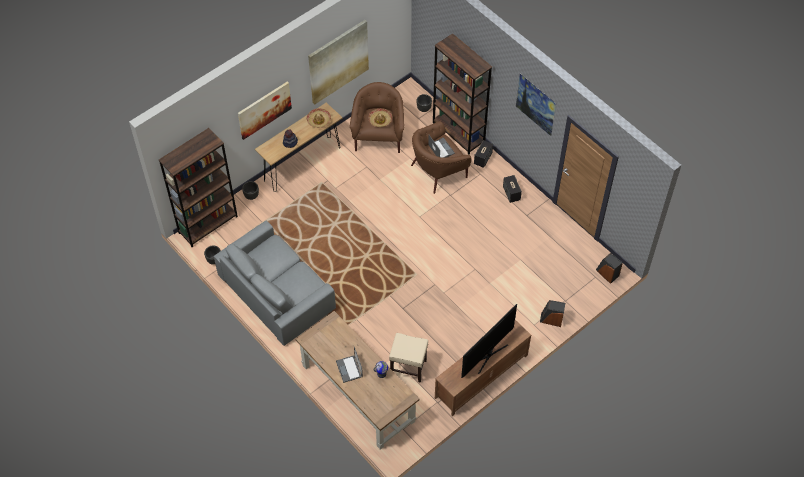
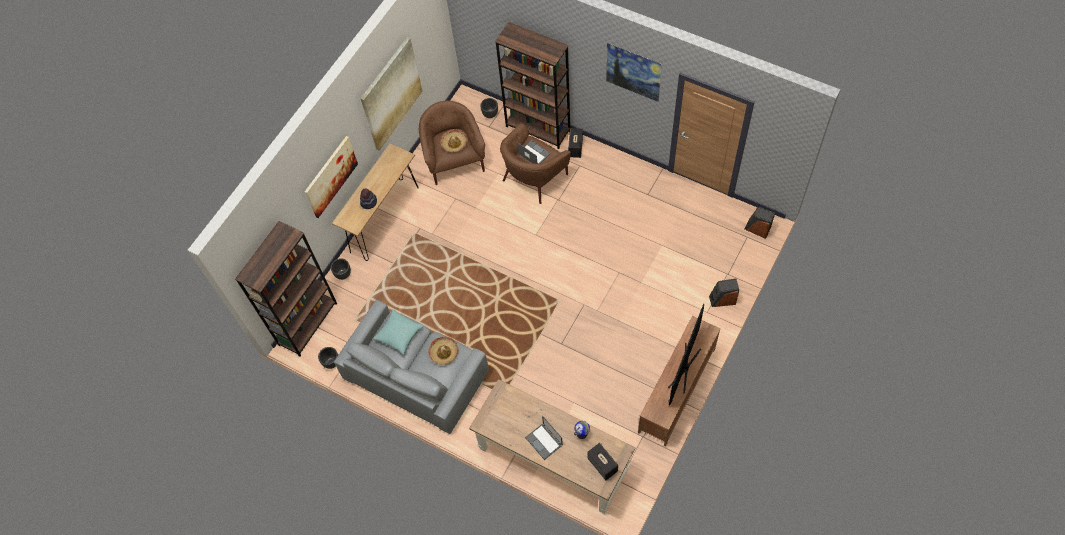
camera: 15 degrees left, 5 degrees up
hat [307,108,331,128] -> hat moved to [428,337,459,365]
beige stool [389,333,428,383] -> none
speaker [503,175,522,203] -> speaker moved to [587,443,618,480]
none -> turquoise pillow [373,309,424,355]

